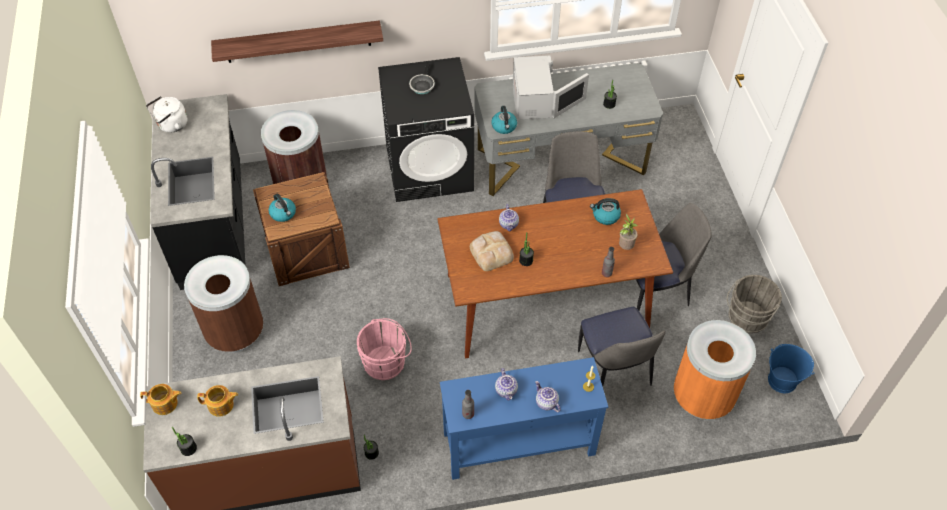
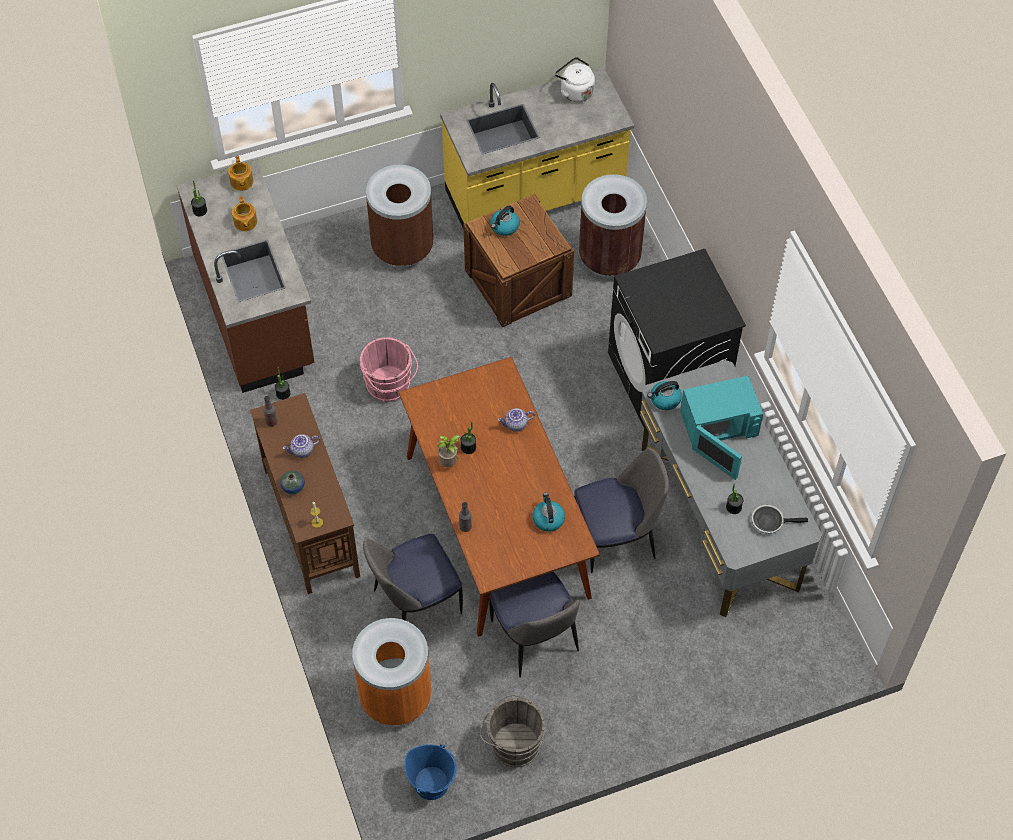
camera: 80 degrees right, 5 degrees up
black counter [151,94,246,290] -> yellow counter [440,67,634,230]
shelf [211,20,383,63] -> none
frying pan [409,62,435,94] -> frying pan moved to [751,505,808,534]
blue console table [440,357,608,480] -> brown console table [250,393,360,594]
bread [470,231,514,271] -> none
white microwave [513,55,589,120] -> turquoise microwave [680,376,763,480]
teapot [535,381,561,413] -> vase [280,470,305,494]
potted plant [619,214,638,250] -> potted plant moved to [437,435,461,467]

